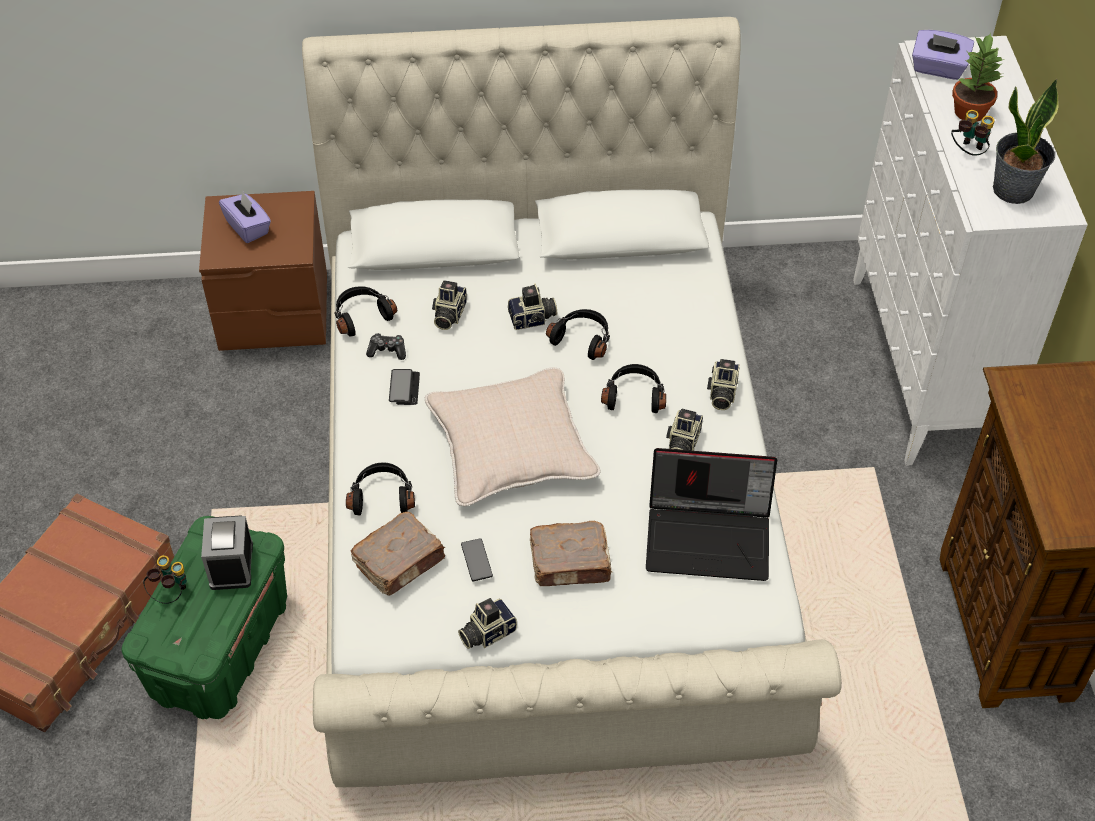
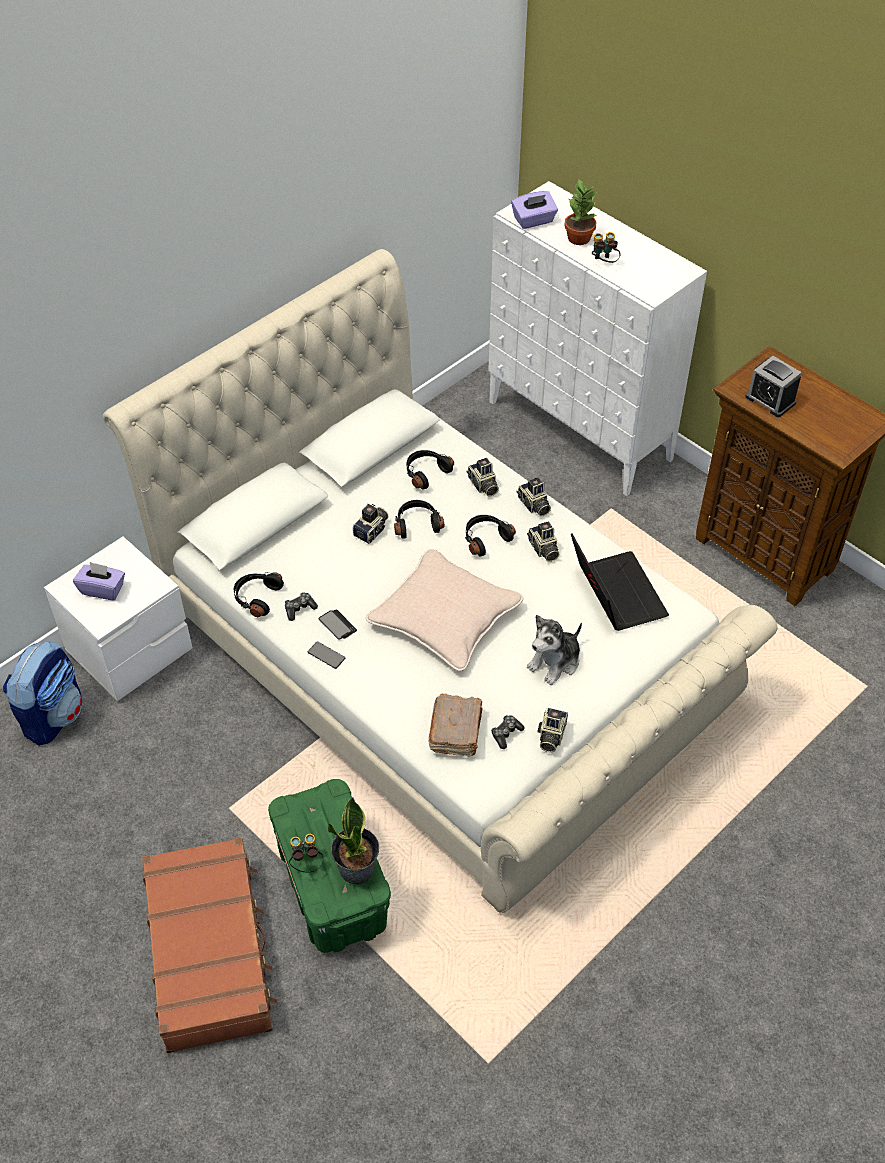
camera: 40 degrees left, 0 degrees up
brown nightstand [199,191,327,351] -> white nightstand [44,537,193,701]
alarm clock [201,515,253,590] -> alarm clock moved to [745,356,801,417]
black headphones [346,462,415,515] -> black headphones moved to [407,450,454,489]
camera [432,280,467,330] -> camera moved to [467,458,499,496]
phone [461,538,493,581] -> phone moved to [308,641,345,669]
brown book [530,521,613,586] -> plush toy [527,615,582,685]
laptop [646,448,777,581] -> laptop turned 75 degrees counterclockwise [571,533,669,631]
potted plant [993,79,1059,204] -> potted plant moved to [328,797,379,884]
none -> backpack [3,641,82,746]
none -> game controller [491,715,525,749]

